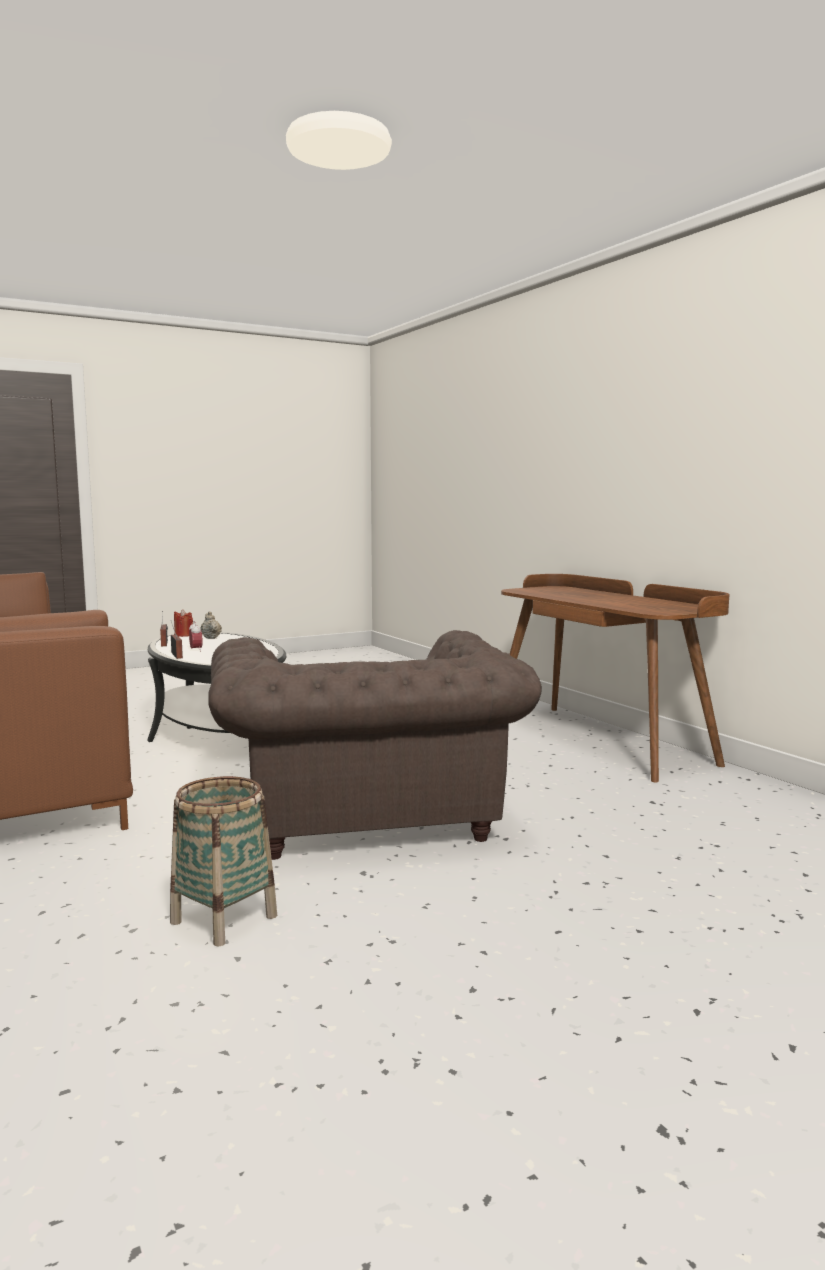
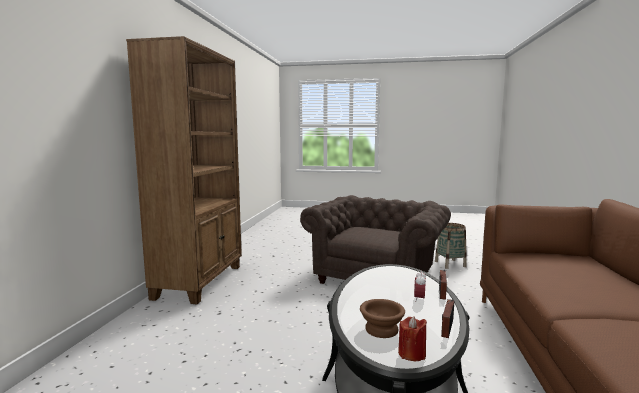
camera: 140 degrees left, 0 degrees up
beige teapot [200,611,222,639] -> brown bowl [360,299,405,338]
brown desk [501,574,729,783] -> brown bookcase [126,36,242,304]

